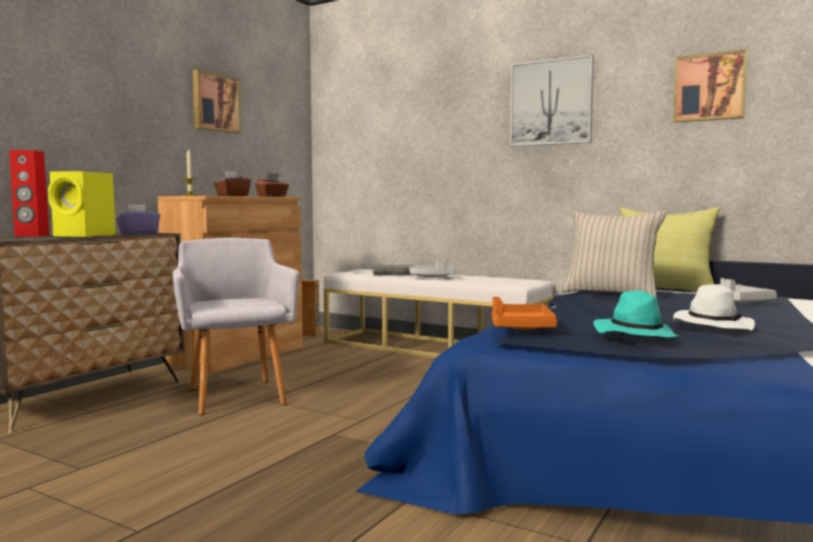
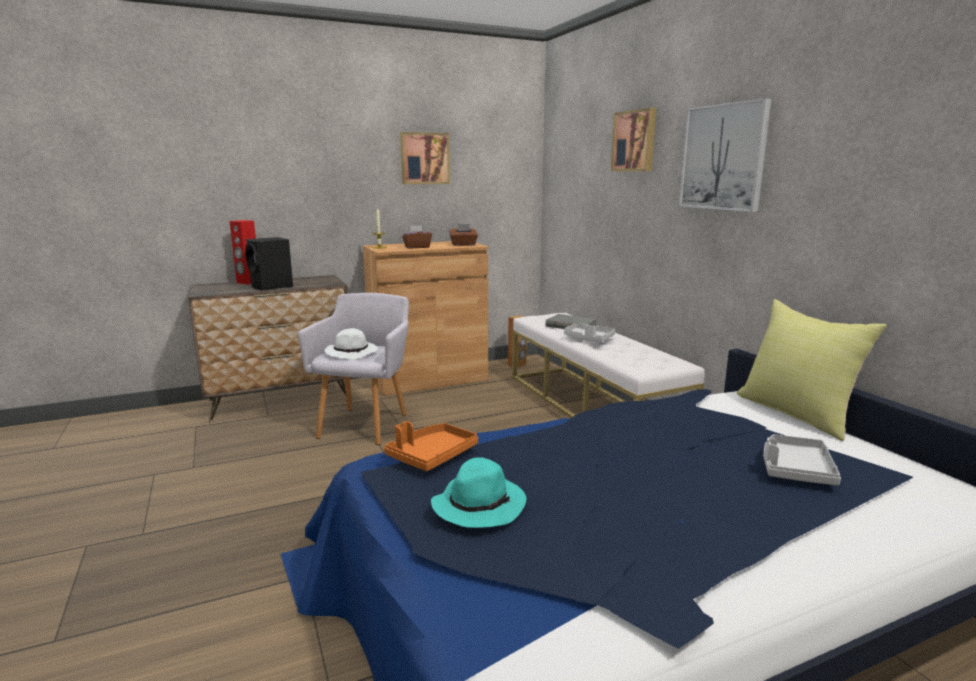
camera: 35 degrees right, 10 degrees up
yellow speaker [48,171,116,237] -> black speaker [245,237,293,290]
purple tissue box [116,204,160,234] -> none
beige pillow [560,211,666,298] -> none
white hat [672,284,755,331] -> white hat moved to [324,328,377,360]
picture [673,49,748,122] -> picture moved to [611,108,656,171]

